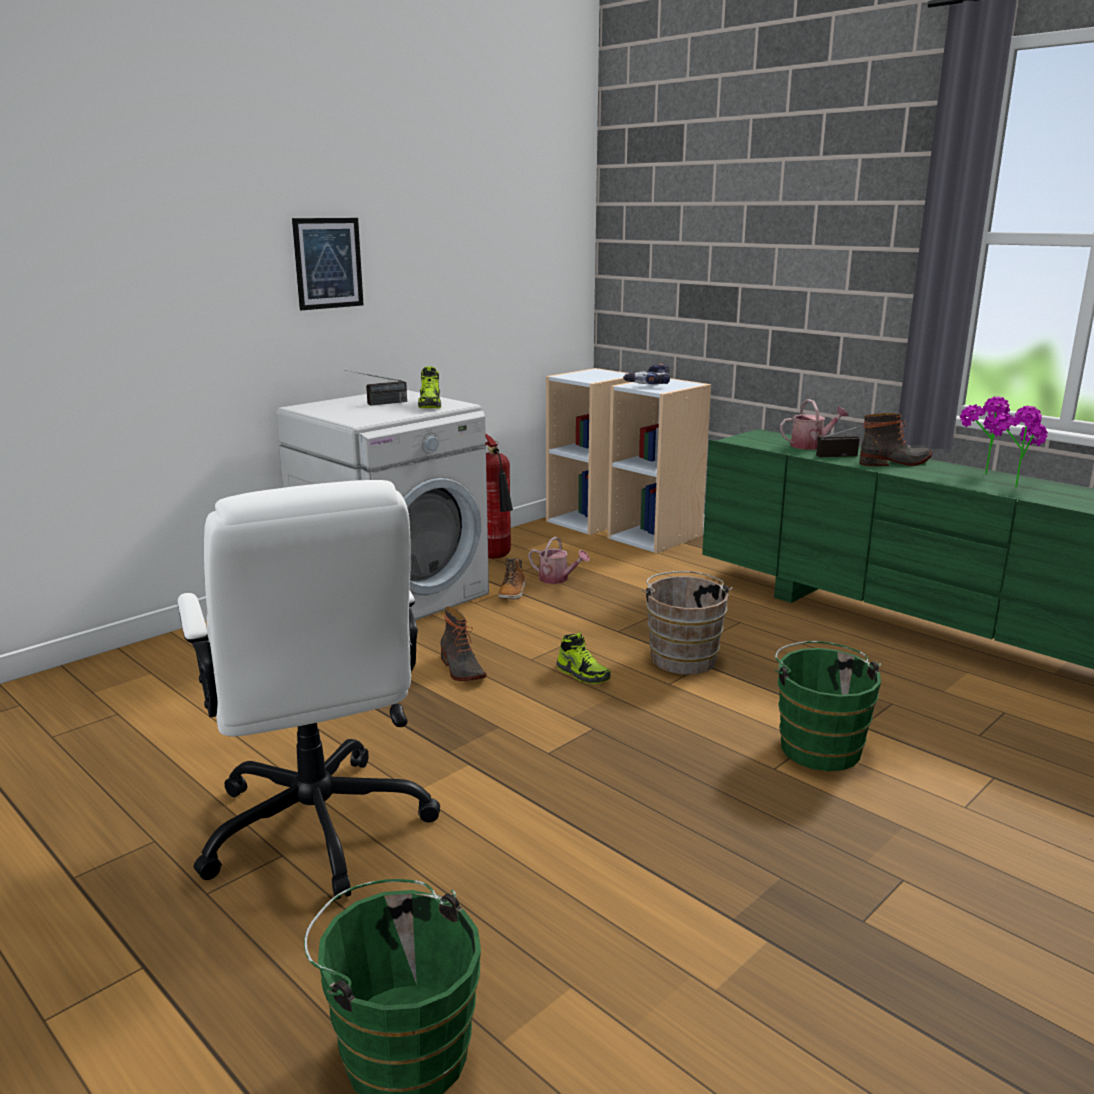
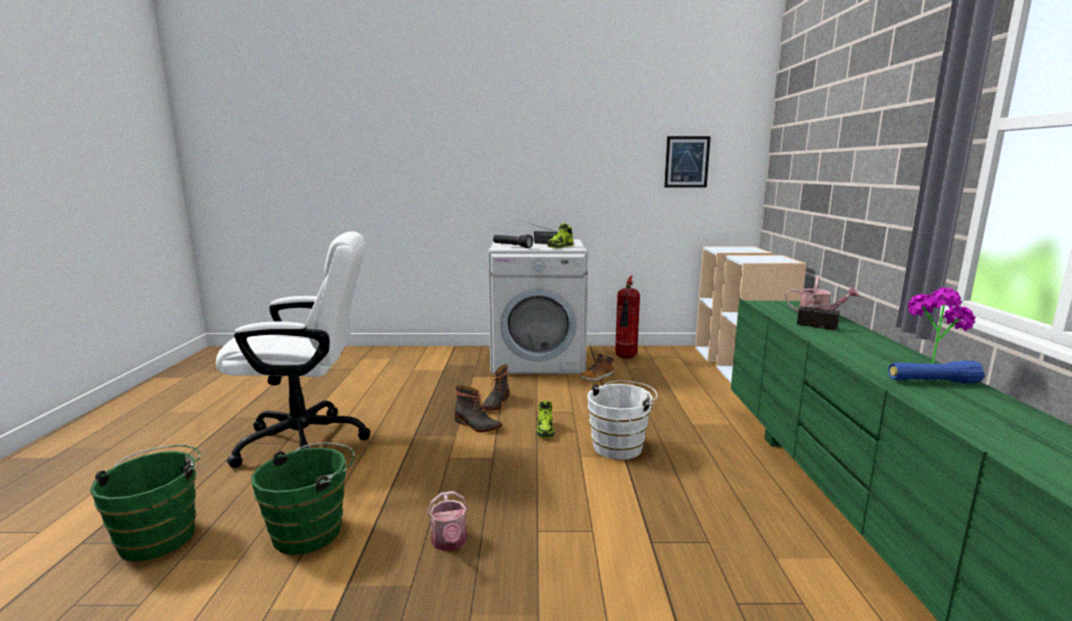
camera: 45 degrees right, 5 degrees down
white office chair [178,480,440,899] -> white office chair turned 120 degrees counterclockwise [216,231,371,468]
picture [292,218,364,310] -> picture moved to [664,136,711,187]
watering can [528,537,590,584] -> watering can moved to [427,491,468,551]
power drill [623,363,670,384] -> none
brown bucket [642,571,733,674] -> white bucket [587,380,657,460]
green bucket [775,641,881,771] -> green bucket moved to [251,442,355,555]
boot [859,413,932,466] -> boot moved to [454,385,502,432]
potted plant [990,406,1048,488] -> blue flashlight [888,361,985,384]
none -> black flashlight [493,234,533,248]

